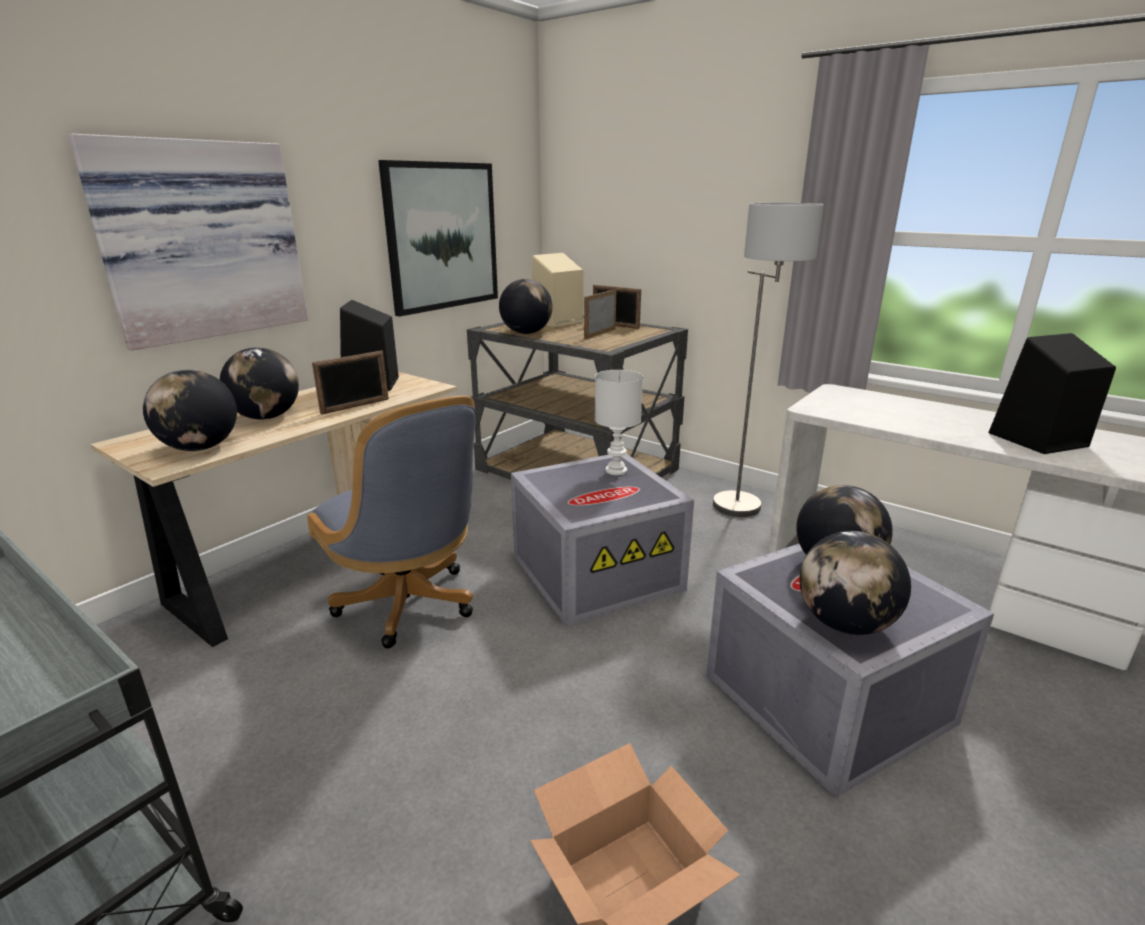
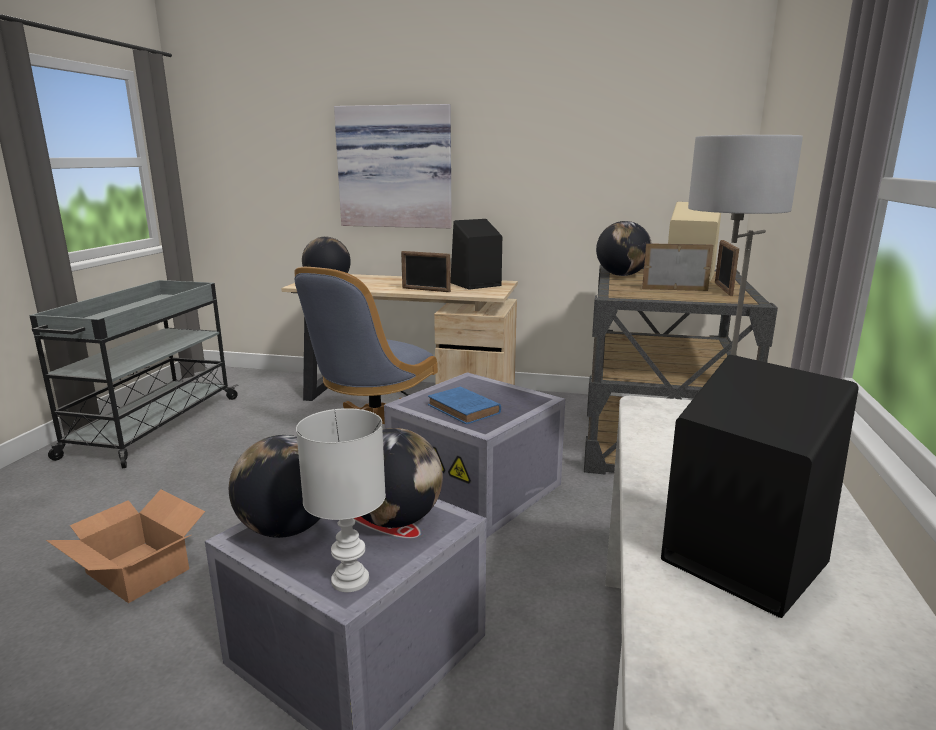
camera: 65 degrees right, 5 degrees down
globe [220,347,299,420] -> none
picture [378,160,498,317] -> none
white table lamp [595,370,643,475] -> white table lamp moved to [296,408,386,592]
none -> blue book [428,387,501,424]

